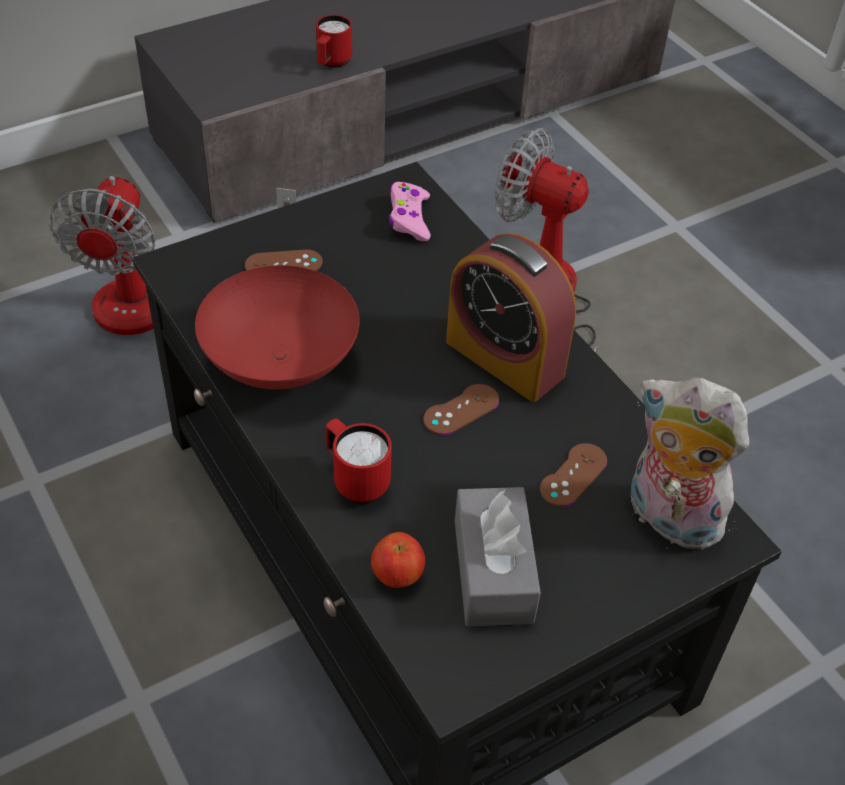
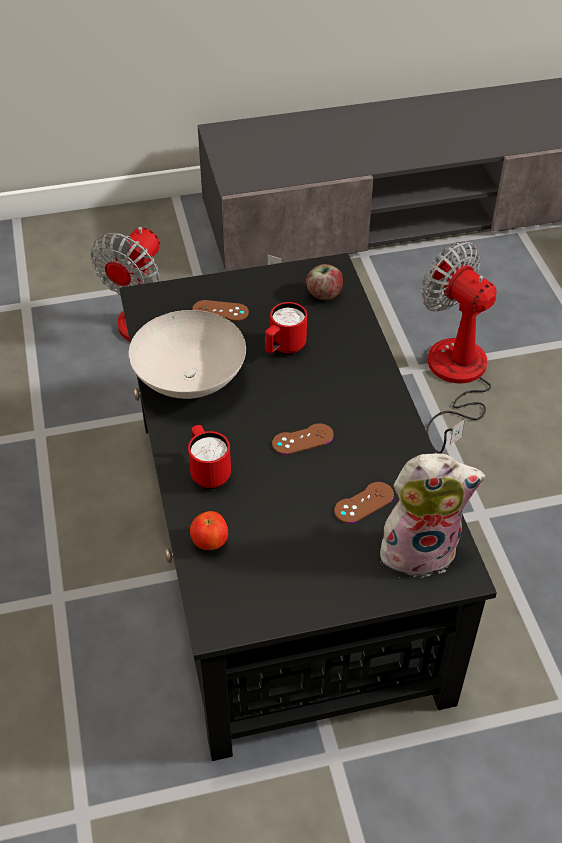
camera: 20 degrees right, 0 degrees up
red bowl [195,265,360,390] -> white bowl [129,310,246,399]
red mug [316,15,352,68] -> red mug moved to [265,302,307,355]
pink game controller [389,182,431,241] -> apple [306,264,343,300]
alarm clock [446,233,576,402] -> none
grey tissue box [455,487,541,627] -> none
plush toy [631,377,749,550] -> plush toy turned 120 degrees clockwise [380,453,486,578]

